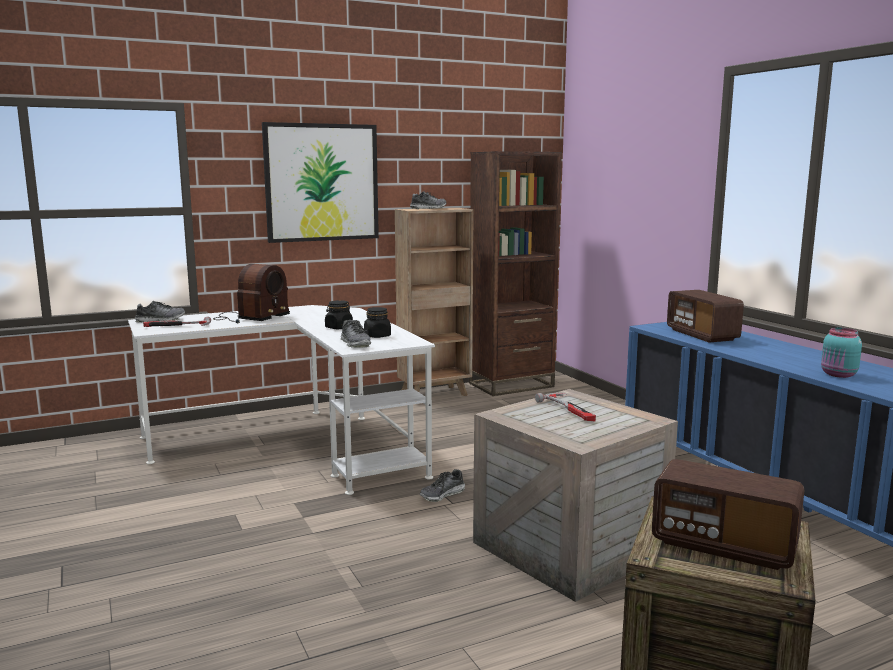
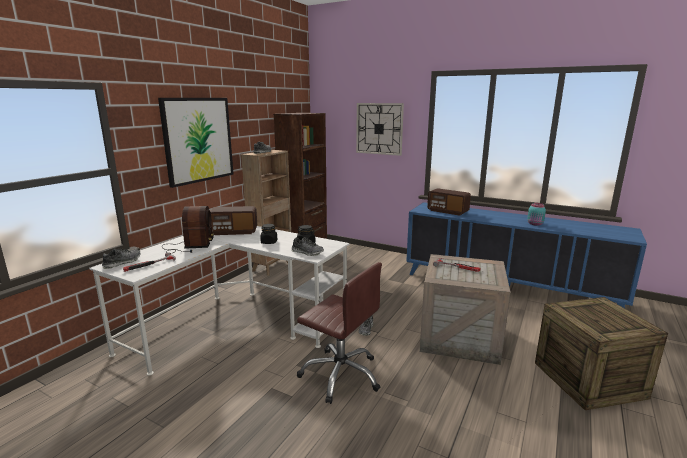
camera: 35 degrees left, 5 degrees up
radio [652,459,804,570] -> radio moved to [210,206,257,235]
none -> brown office chair [297,262,382,404]
none -> wall clock [356,103,404,156]

